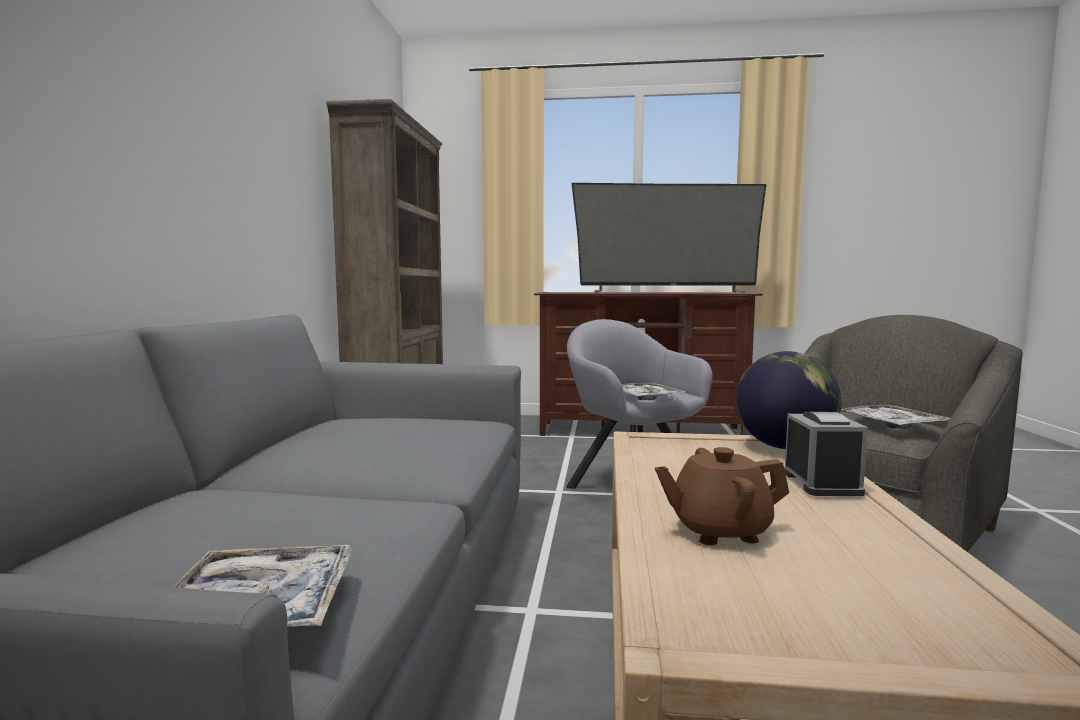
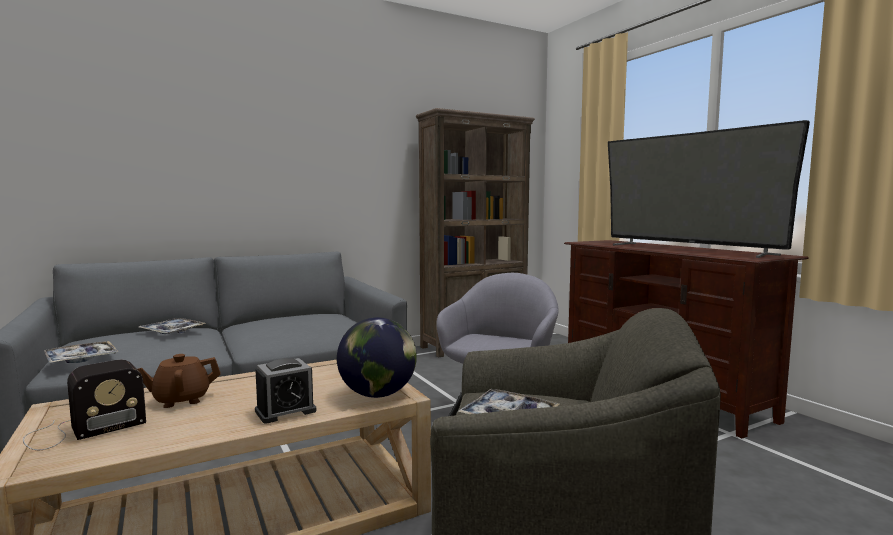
camera: 55 degrees right, 0 degrees up
tray [622,383,686,400] -> tray moved to [139,318,206,334]
brown teapot [655,447,789,545] -> brown teapot turned 75 degrees counterclockwise [137,354,221,408]
none -> radio [23,359,146,450]

